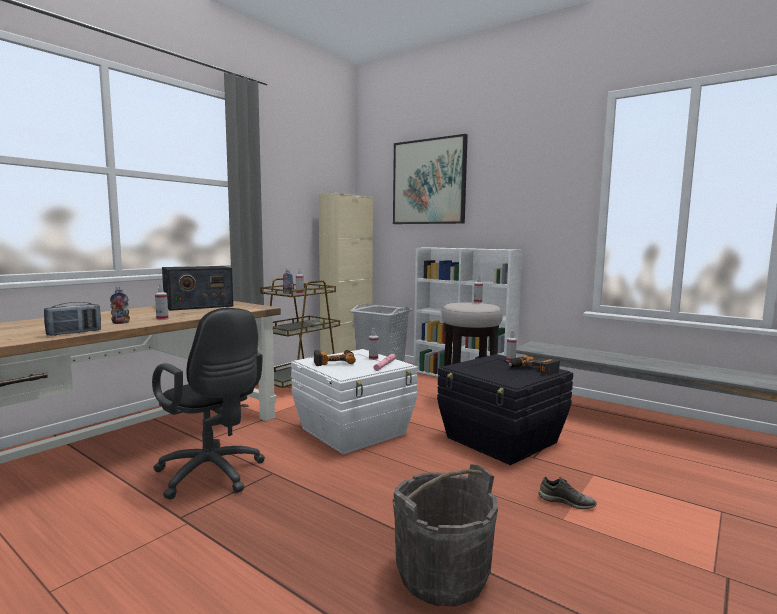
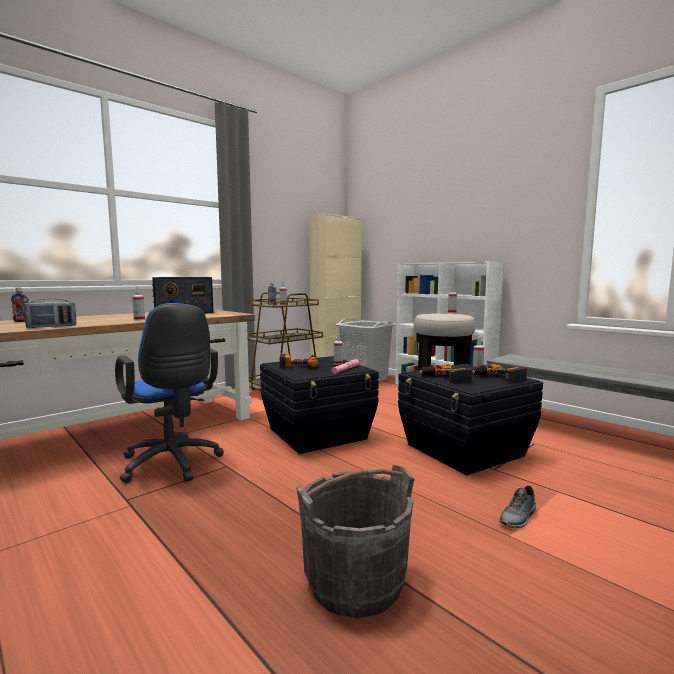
camera: 10 degrees right, 0 degrees up
bottle [110,286,130,324] -> bottle moved to [11,288,29,322]
black office chair [152,308,265,500] -> blue office chair [115,303,224,483]
white storage box [291,349,418,455] -> black storage box [260,356,379,454]
picture [393,134,468,224] -> none
grey shoe [538,477,597,509] -> grey shoe turned 105 degrees clockwise [500,486,536,528]
none -> power drill [419,364,472,384]

